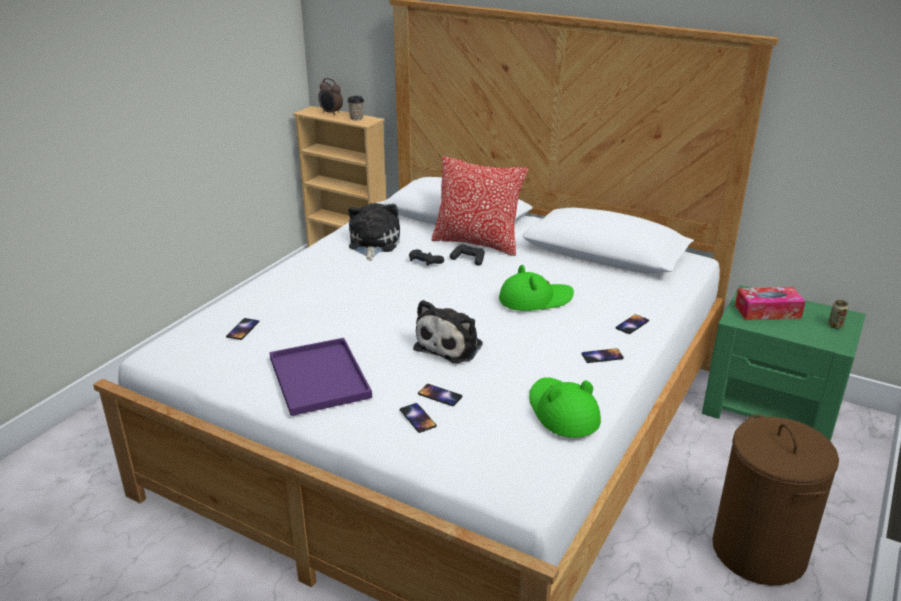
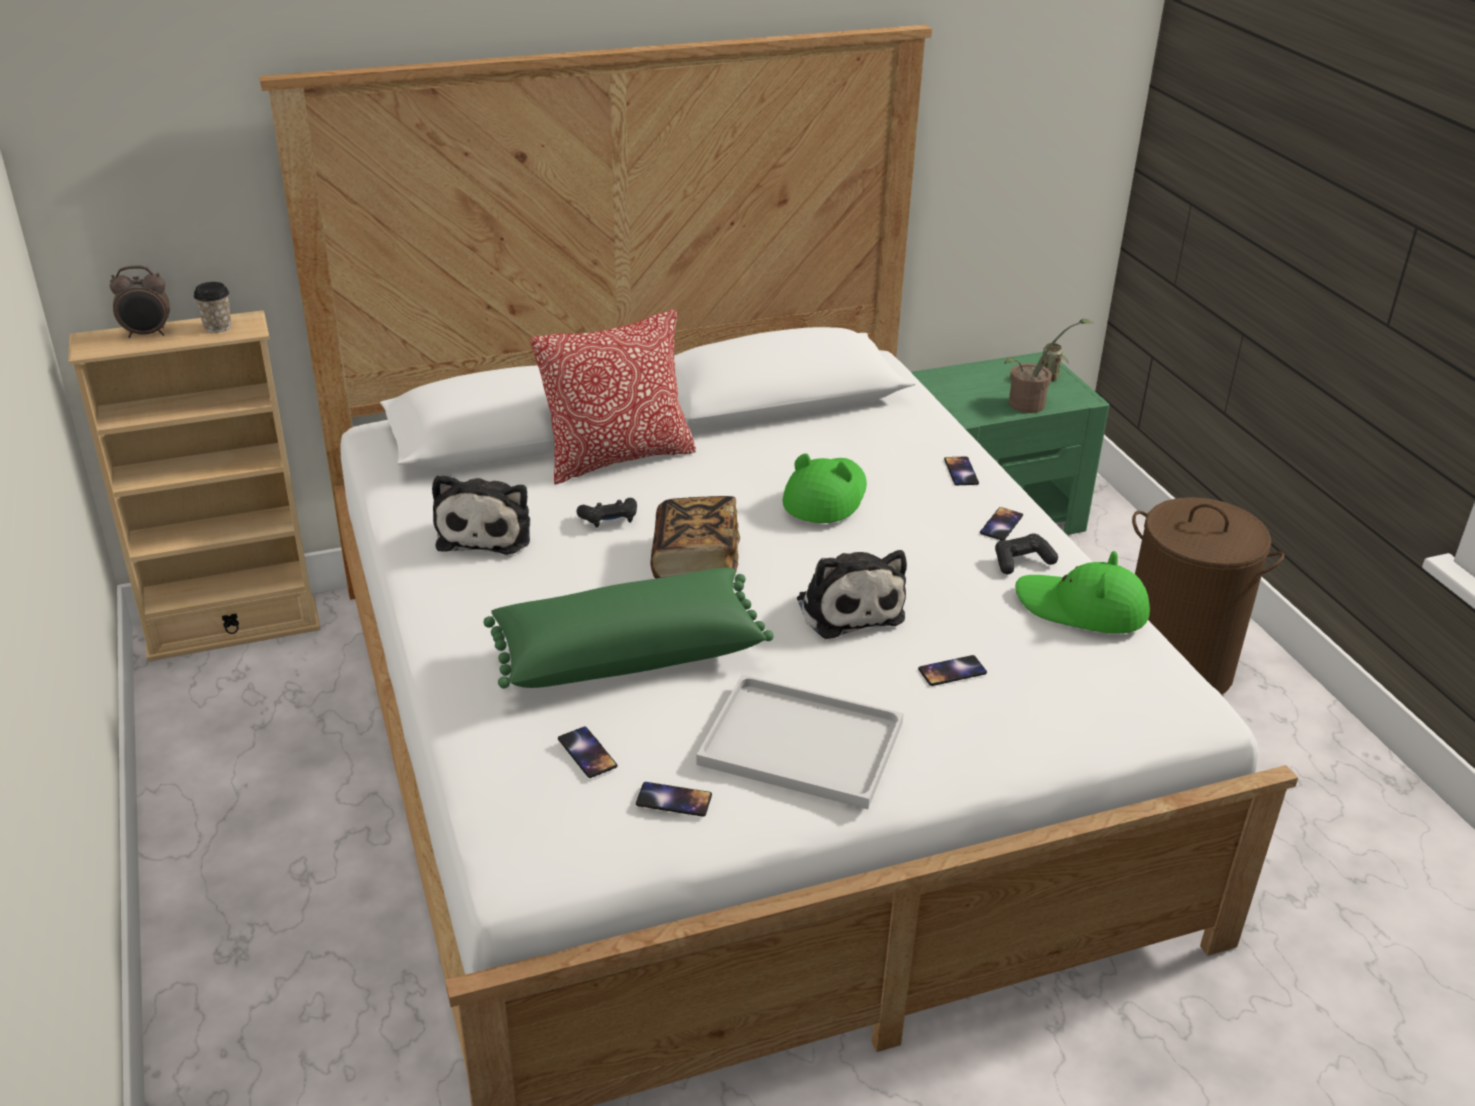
camera: 50 degrees left, 5 degrees up
purple tray [269,338,372,416] -> white tray [696,675,904,809]
plush toy [348,203,400,261] -> plush toy turned 135 degrees counterclockwise [432,474,530,555]
phone [400,403,437,433] -> phone moved to [636,782,712,817]
black game controller [450,244,485,266] -> black game controller moved to [995,534,1058,574]
tissue box [735,287,806,320] -> none
none -> green pillow [484,567,774,689]
none -> book [650,496,740,579]
none -> potted plant [1004,319,1095,413]

